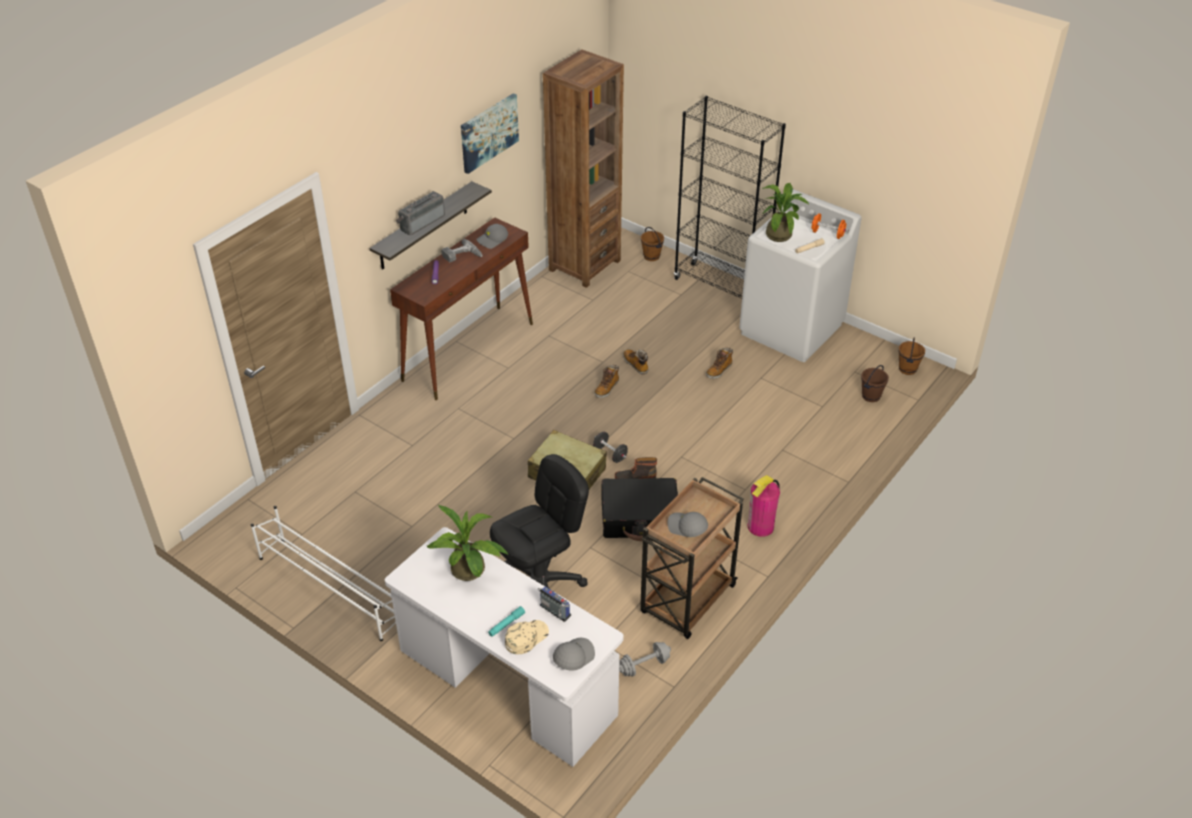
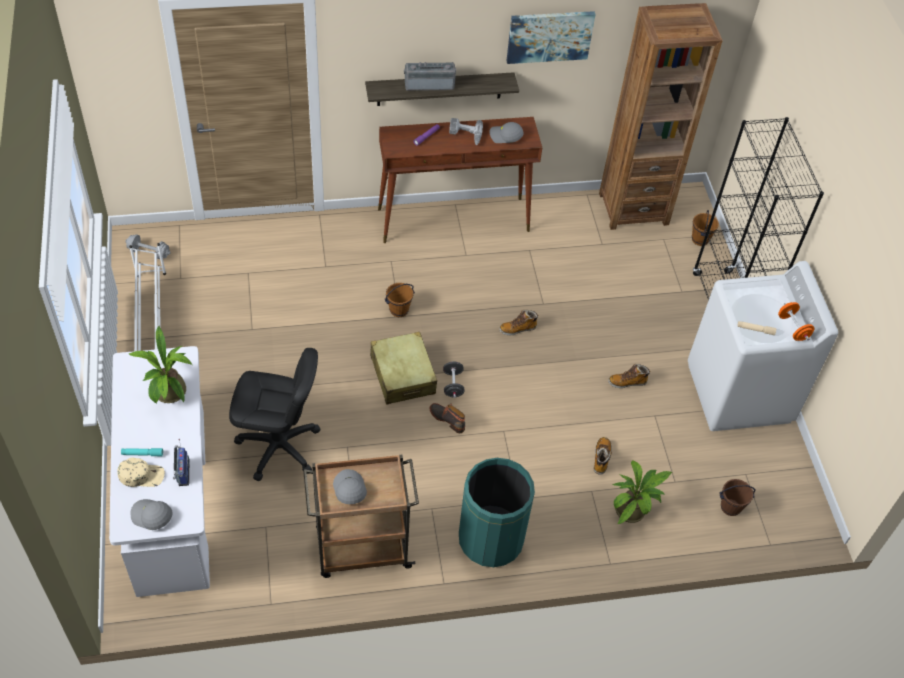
camera: 40 degrees right, 10 degrees up
grey cap [553,638,595,671] -> grey cap turned 150 degrees counterclockwise [130,499,172,530]
black suitcase [601,478,678,541] -> none
grey dumbbell [619,642,671,677] -> grey dumbbell moved to [125,234,171,259]
boot [623,349,648,375] -> boot moved to [594,437,612,475]
fire extinguisher [747,475,780,537] -> green trash can [459,458,535,567]
potted plant [762,183,809,242] -> potted plant moved to [613,460,673,524]
brown bucket [898,337,925,375] -> brown bucket moved to [385,283,415,317]

